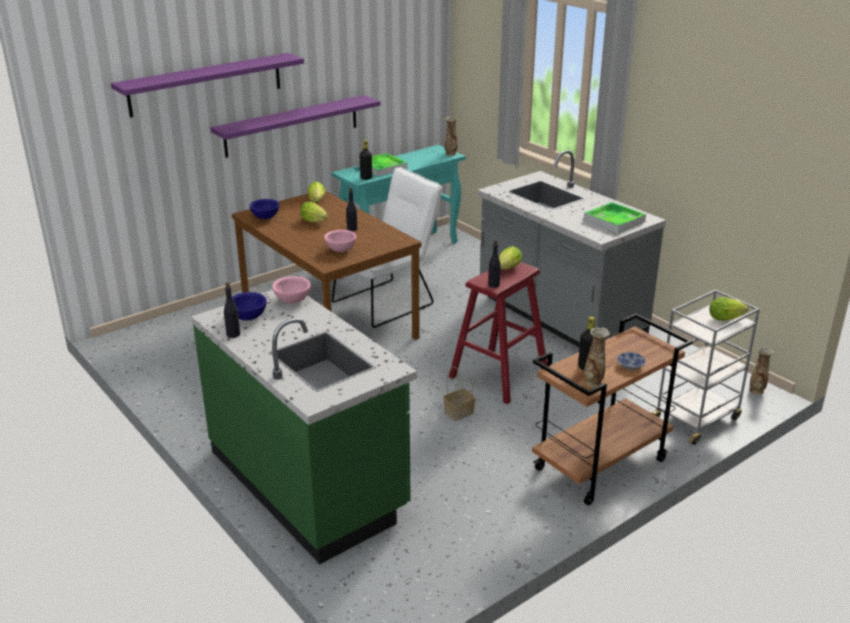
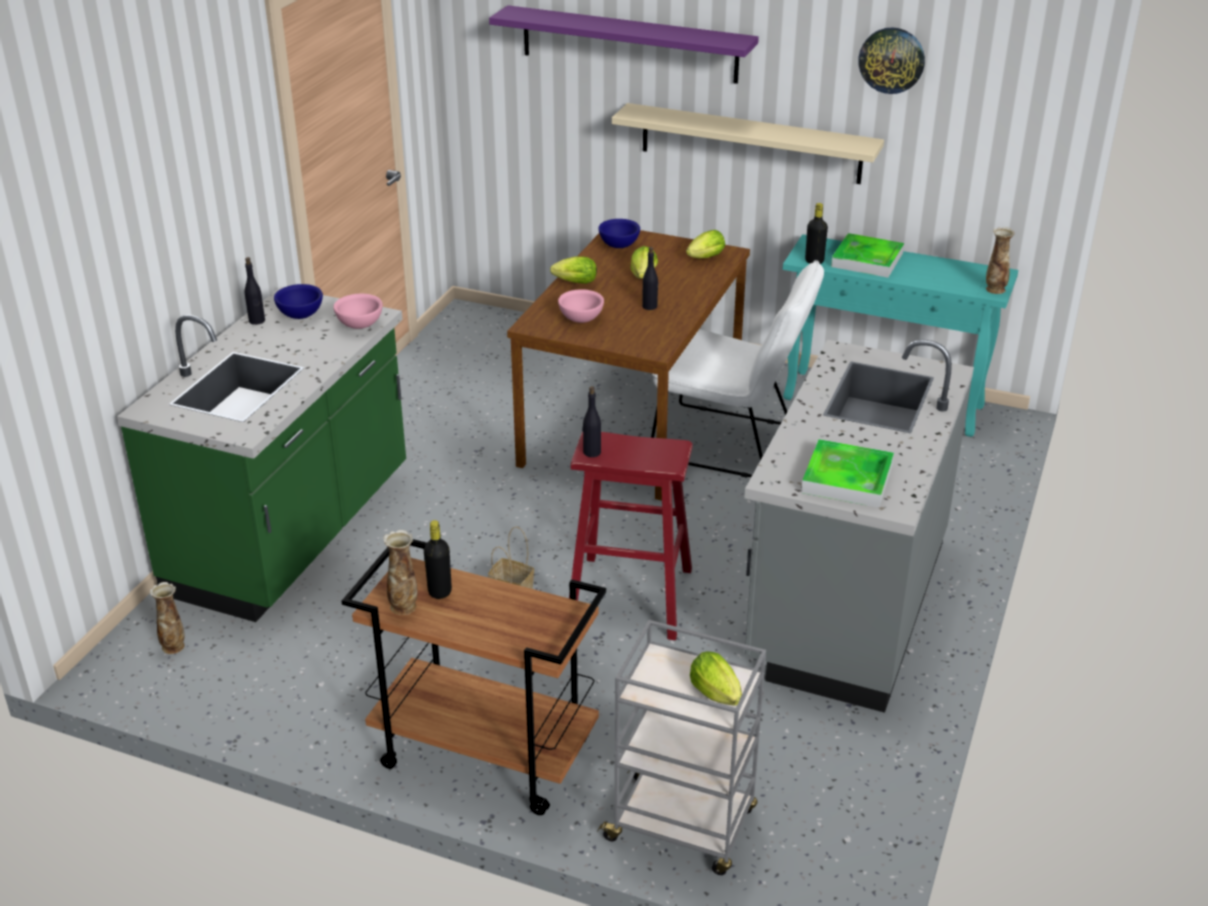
camera: 60 degrees right, 5 degrees up
purple shelf [210,95,381,158] -> beige shelf [612,103,884,184]
lettuce [499,246,522,270] -> lettuce moved to [550,257,597,284]
bowl [617,352,646,370] -> none
vase [749,347,774,395] -> vase moved to [150,582,185,654]
none -> wall clock [858,27,925,94]

